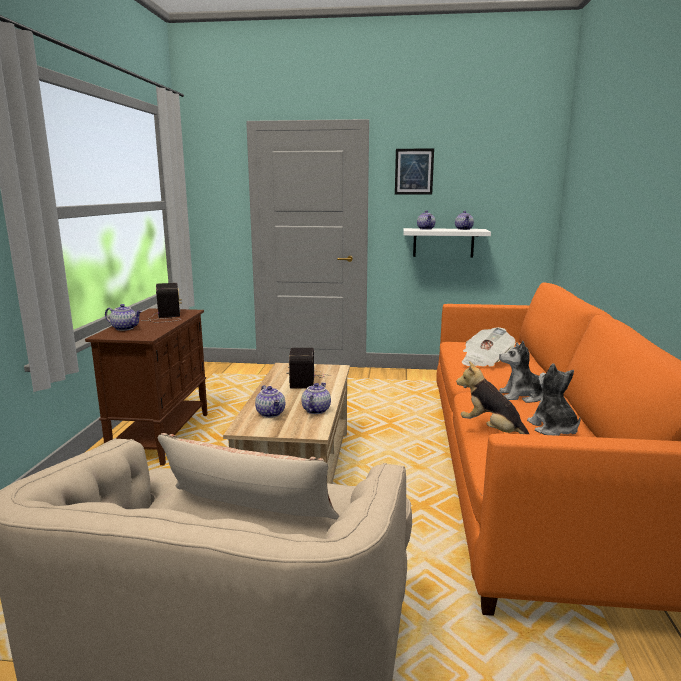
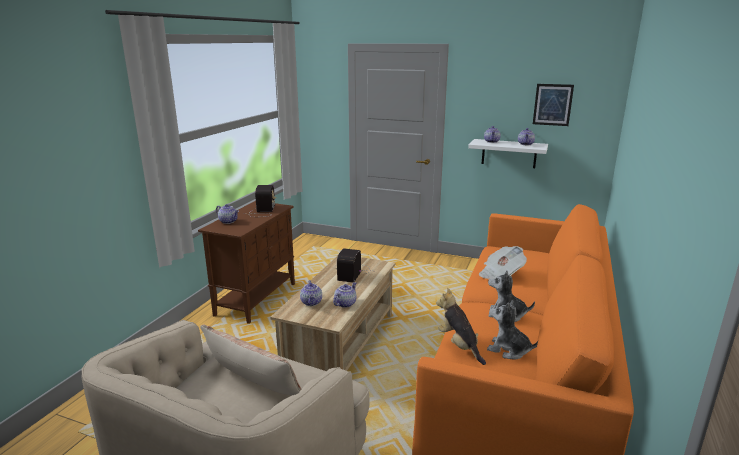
camera: 15 degrees right, 5 degrees up
picture [395,148,434,194] -> picture moved to [533,84,574,126]
plush toy [527,363,581,436] -> plush toy turned 60 degrees counterclockwise [487,300,538,360]

